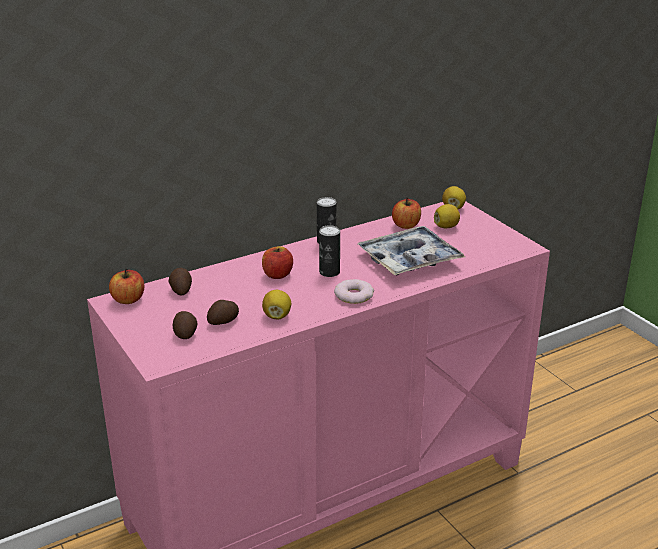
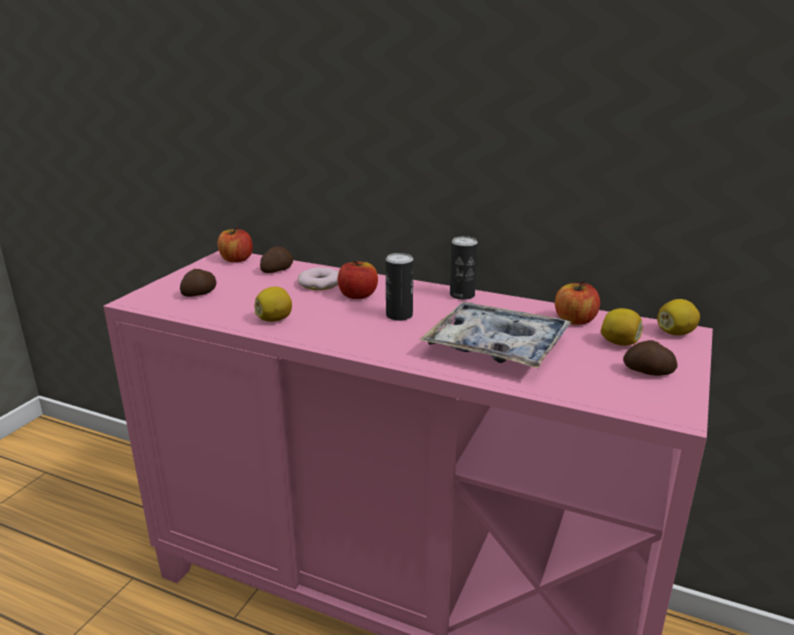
camera: 55 degrees right, 5 degrees down
potato [207,300,239,325] -> potato moved to [623,340,678,376]
donut [334,279,374,304] -> donut moved to [298,267,339,290]

